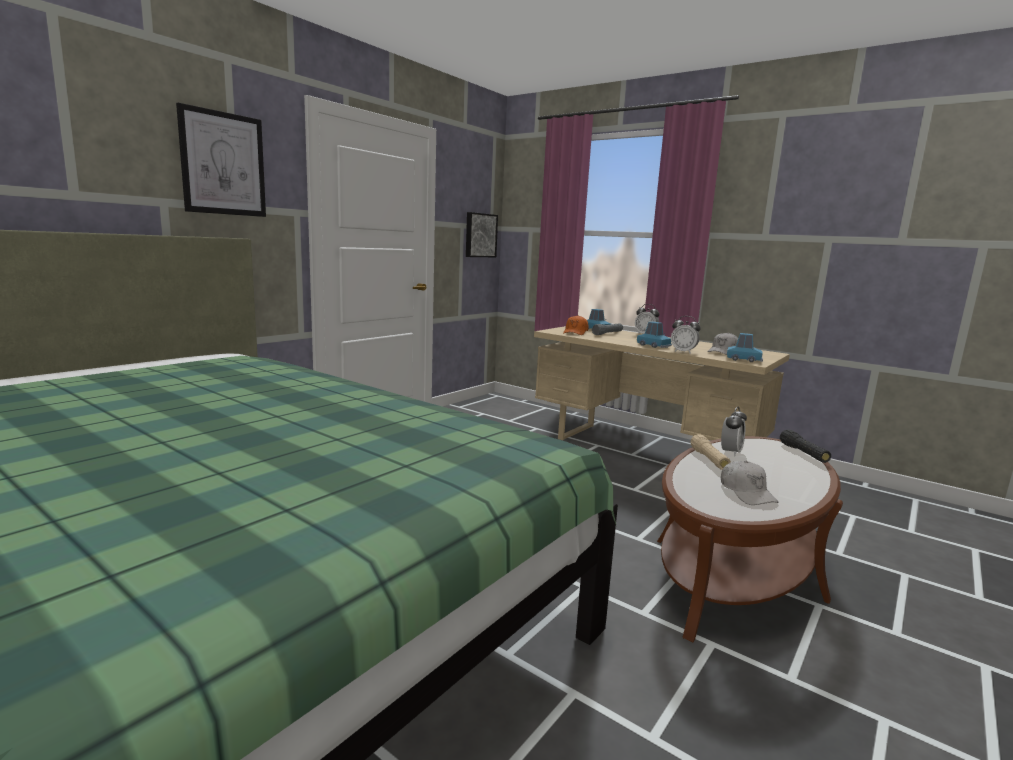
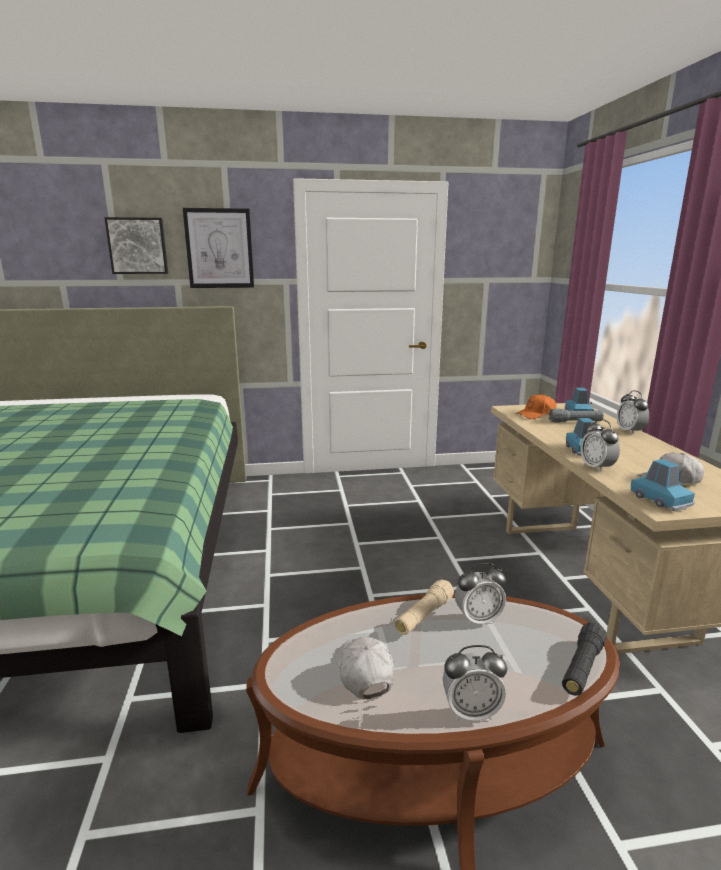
camera: 45 degrees right, 5 degrees up
picture [466,212,498,257] -> picture moved to [104,217,168,274]
white cap [721,461,779,505] -> white cap turned 135 degrees clockwise [336,637,394,699]
none -> alarm clock [443,645,507,721]

